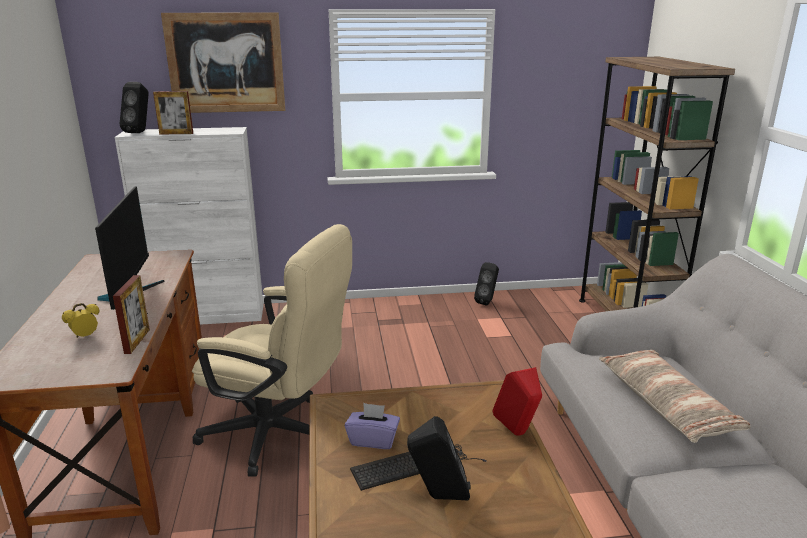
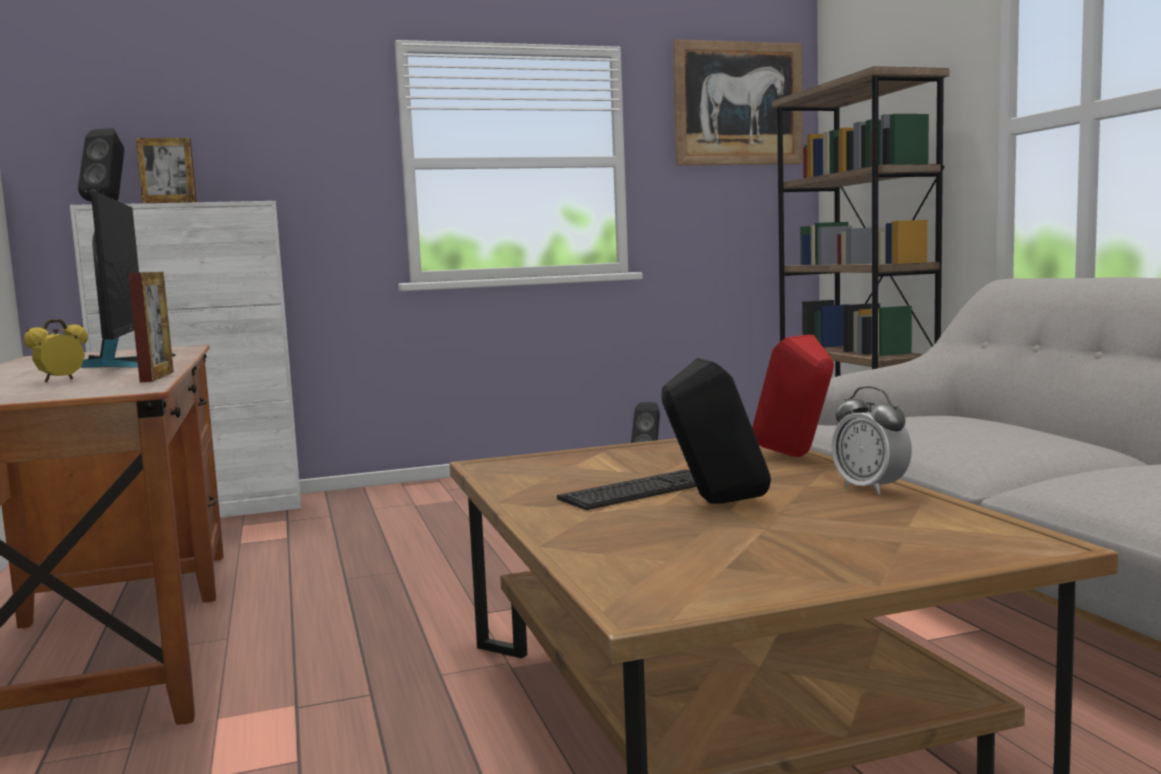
camera: 10 degrees left, 15 degrees down
picture [161,12,285,113] -> picture moved to [673,39,803,165]
beige office chair [192,224,352,477] -> none
purple tissue box [345,403,400,449] -> none
pillow [599,350,751,443] -> none
none -> alarm clock [831,386,912,495]

